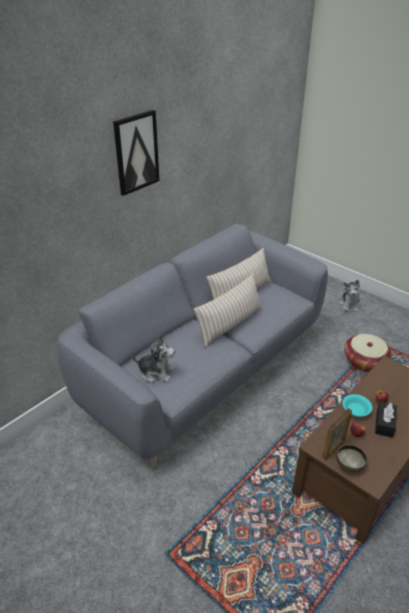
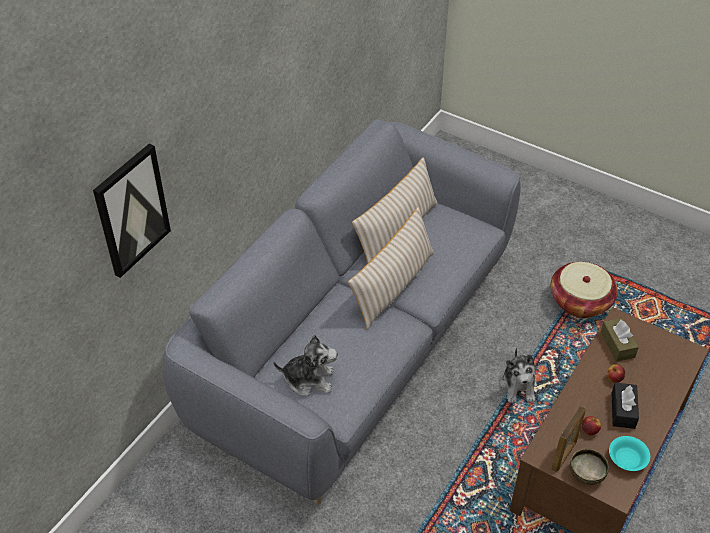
camera: 10 degrees left, 10 degrees up
picture [113,110,160,196] -> picture moved to [93,144,171,278]
plush toy [339,280,360,312] -> plush toy moved to [500,348,537,403]
turquoise bowl [342,394,372,417] -> turquoise bowl moved to [609,436,650,471]
none -> brown tissue box [601,318,639,362]

